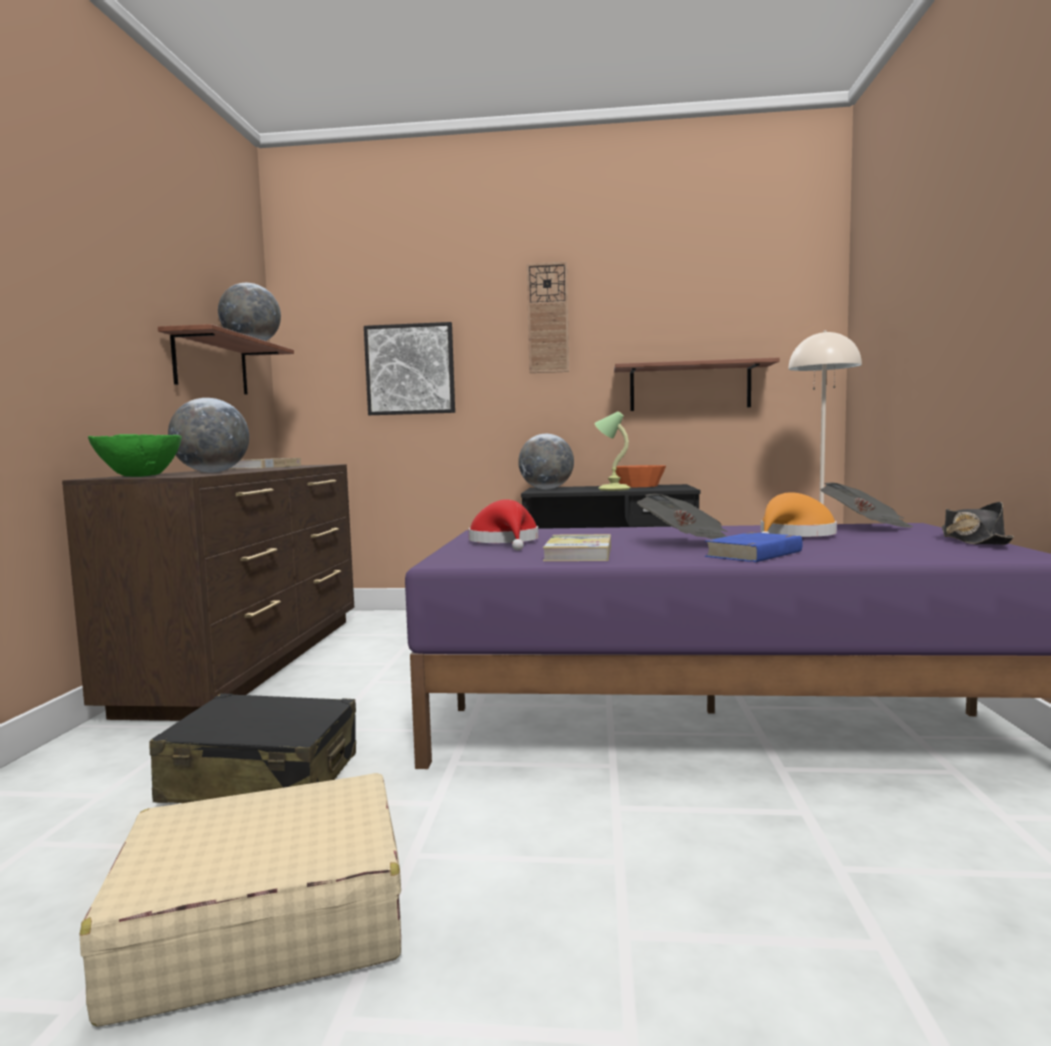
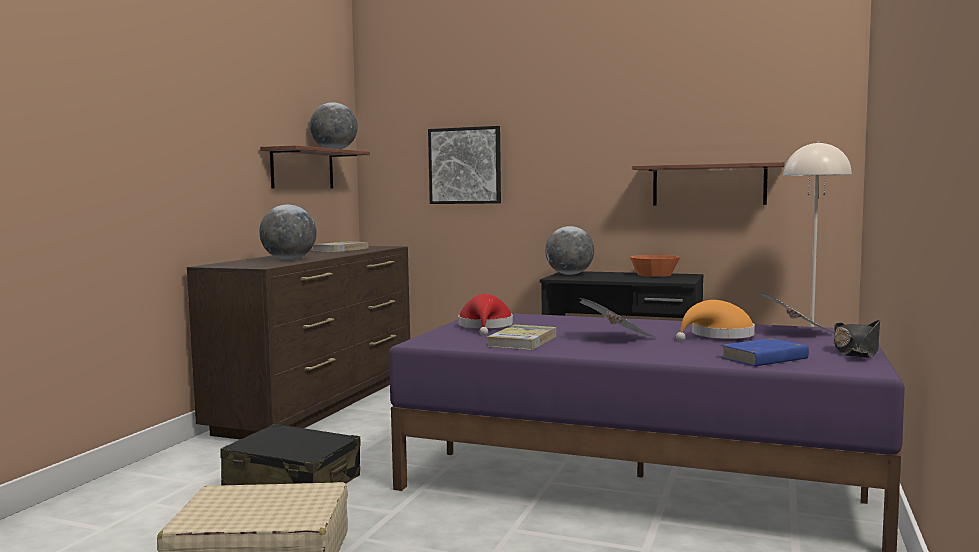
camera: 15 degrees right, 0 degrees up
green bowl [88,434,182,477] -> none
wall clock [527,262,569,373] -> none
table lamp [595,411,631,491] -> none
blue book [705,532,803,562] -> blue book moved to [720,338,809,366]

